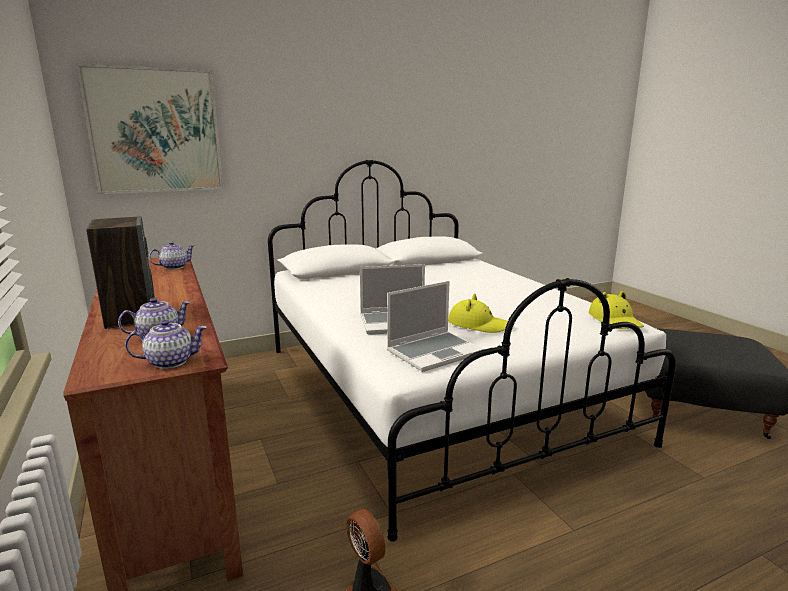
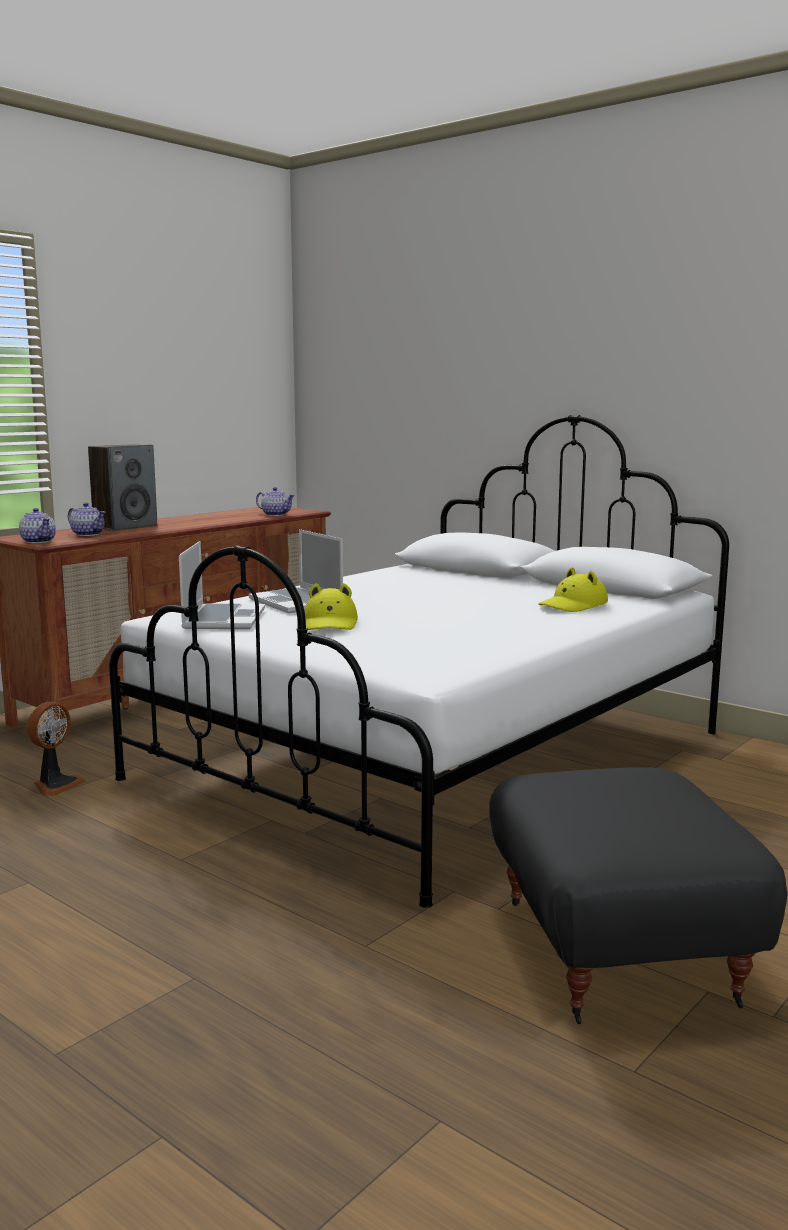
camera: 65 degrees right, 5 degrees down
picture [76,64,224,194] -> none
laptop [387,281,484,372] -> laptop turned 120 degrees counterclockwise [179,541,265,629]
yellow hat [589,291,644,329] -> yellow hat moved to [538,567,608,612]

